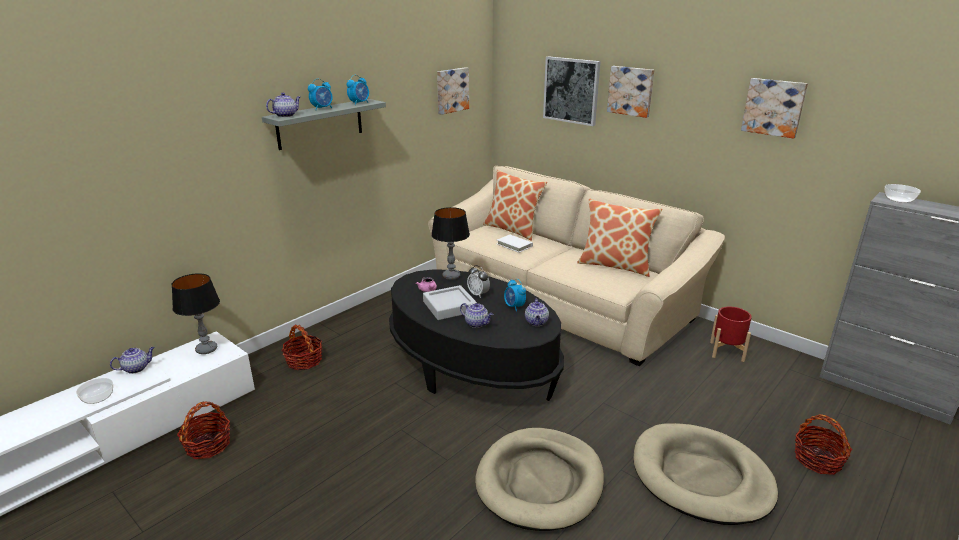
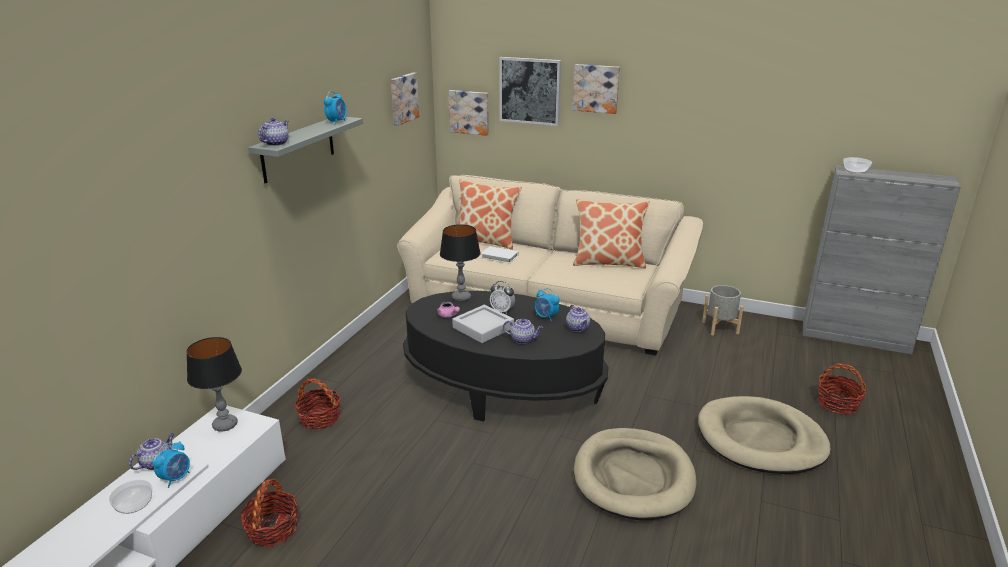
camera: 20 degrees left, 0 degrees up
alarm clock [308,79,333,110] -> alarm clock moved to [152,441,190,488]
red planter [710,307,752,362] -> grey planter [702,285,744,336]
picture [741,78,808,139] -> picture moved to [448,90,489,136]

